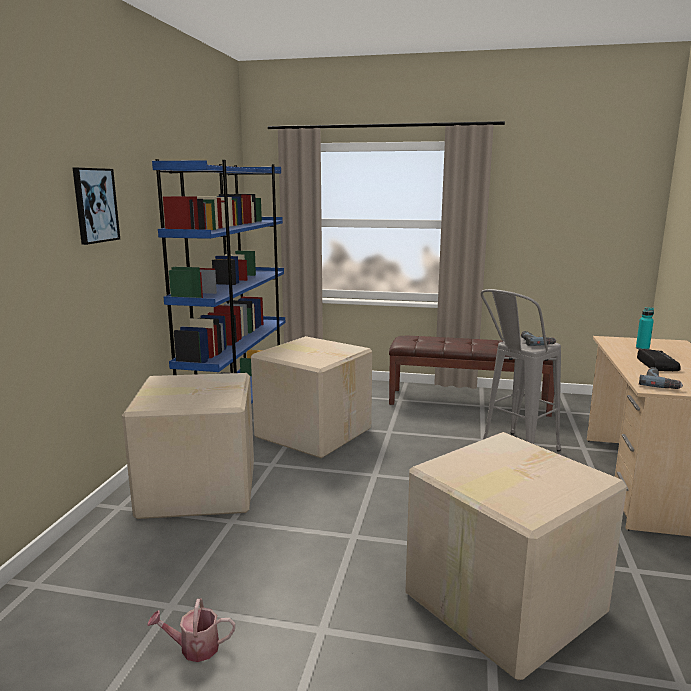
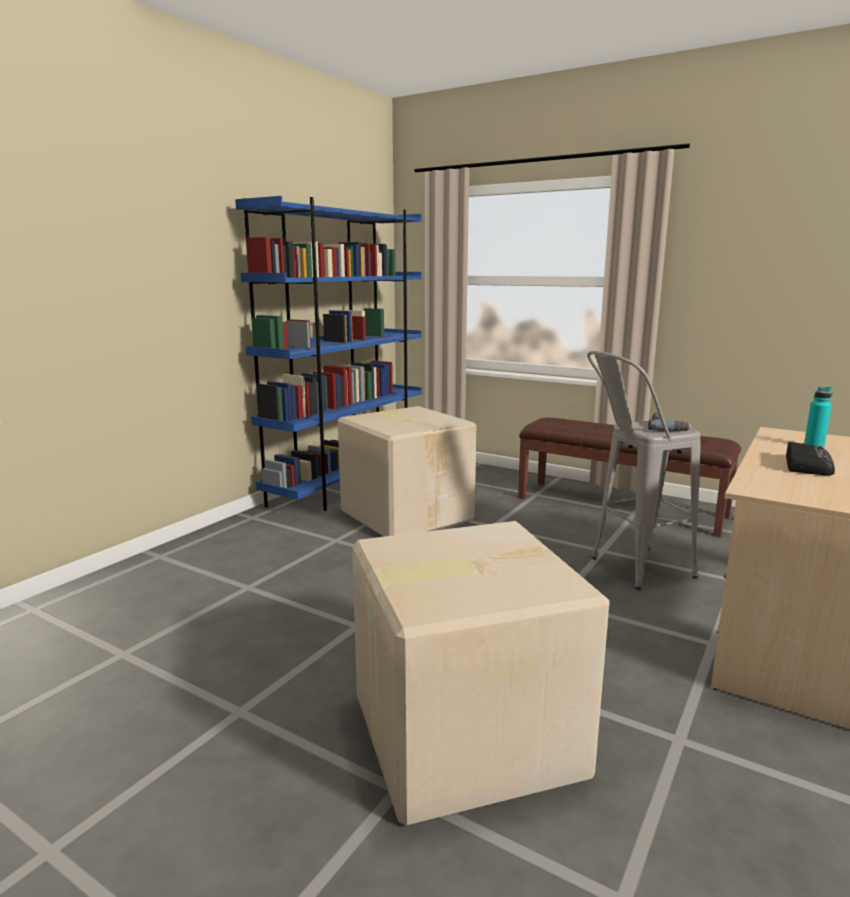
camera: 20 degrees right, 0 degrees up
picture [73,167,120,245] -> none
cardboard box [122,373,254,519] -> none
watering can [148,599,235,662] -> none
power drill [639,367,683,389] -> none

